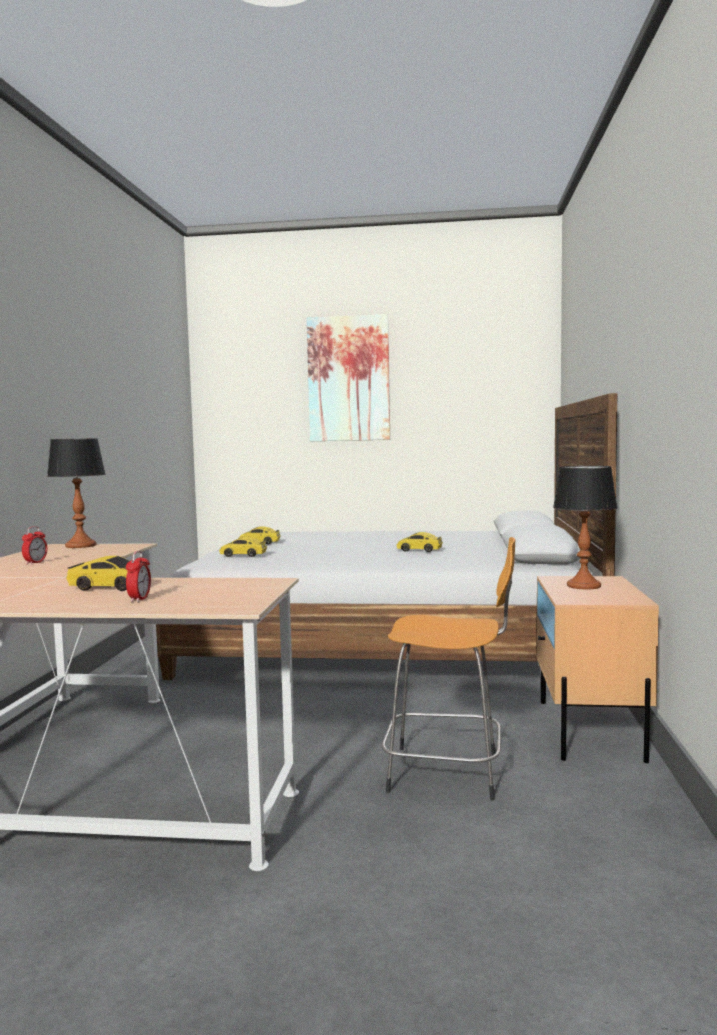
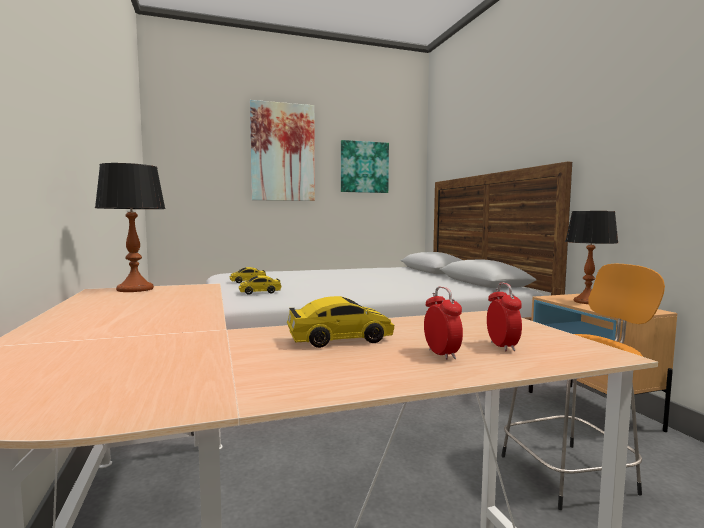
camera: 25 degrees left, 0 degrees up
alarm clock [22,526,47,565] -> alarm clock moved to [487,283,522,351]
toy car [396,532,443,552] -> none
none -> picture [341,140,389,193]

